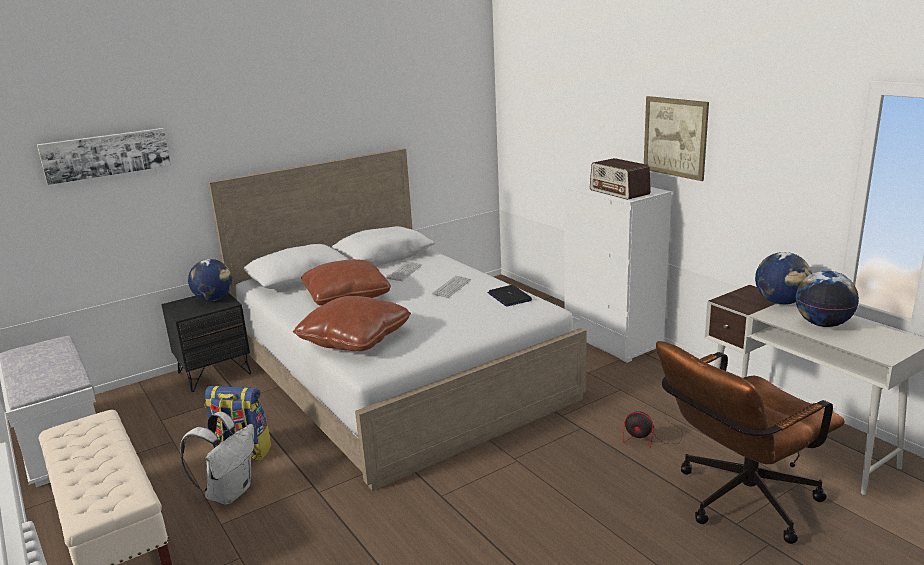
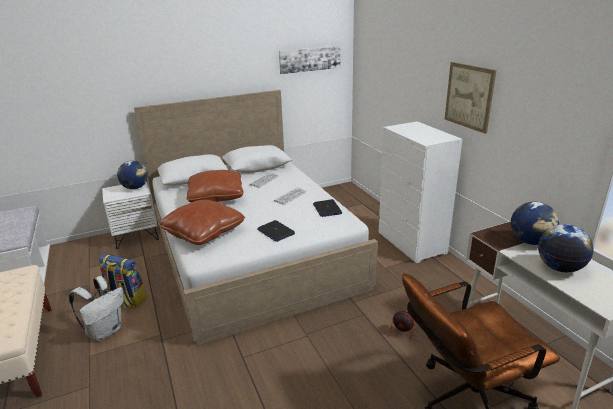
camera: 10 degrees right, 5 degrees up
picture [37,128,171,185] -> picture moved to [279,45,340,74]
black nightstand [161,292,251,392] -> white nightstand [102,181,159,249]
radio [590,158,651,200] -> none
none -> laptop [257,220,295,242]

